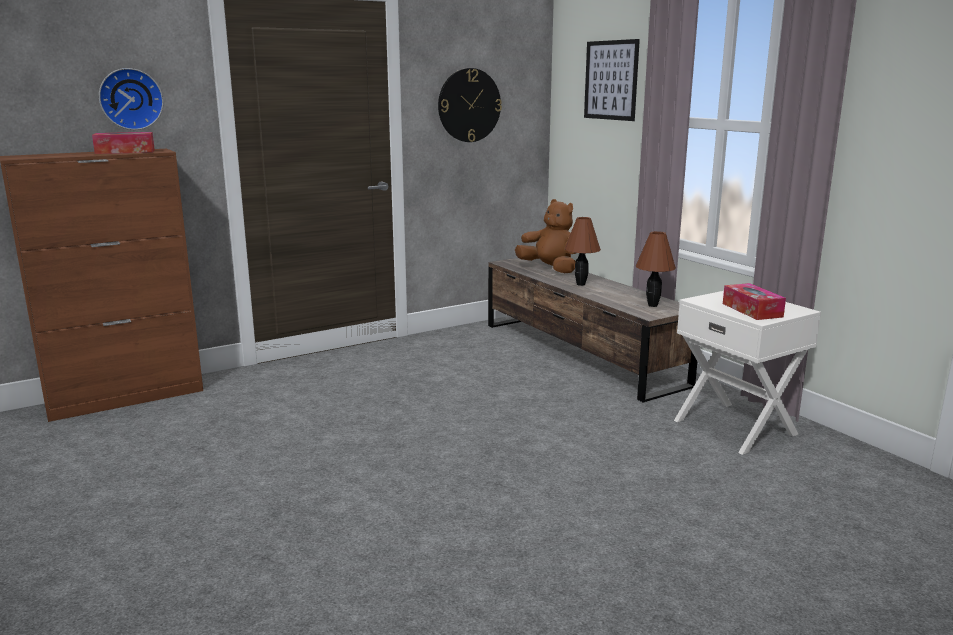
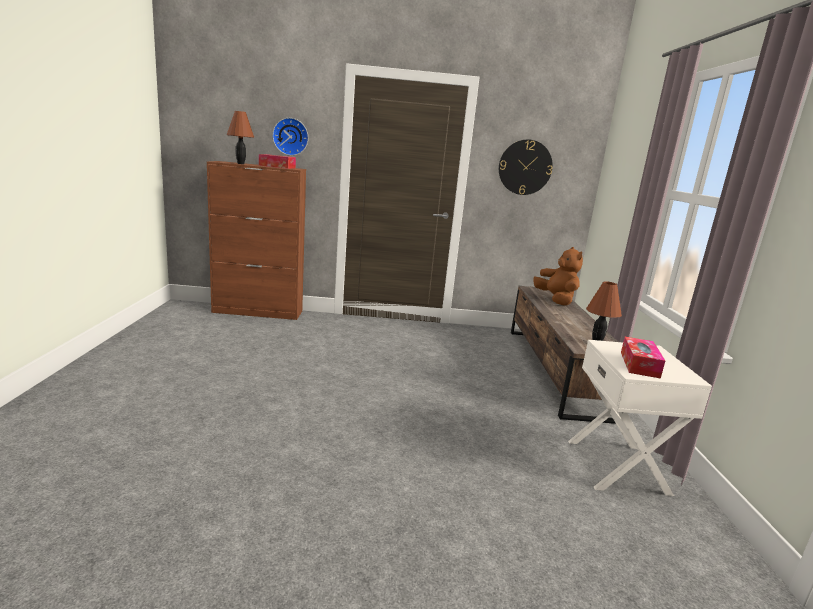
camera: 30 degrees right, 0 degrees up
brown table lamp [565,217,601,286] -> brown table lamp moved to [227,111,254,164]
picture [584,39,640,121] -> none

